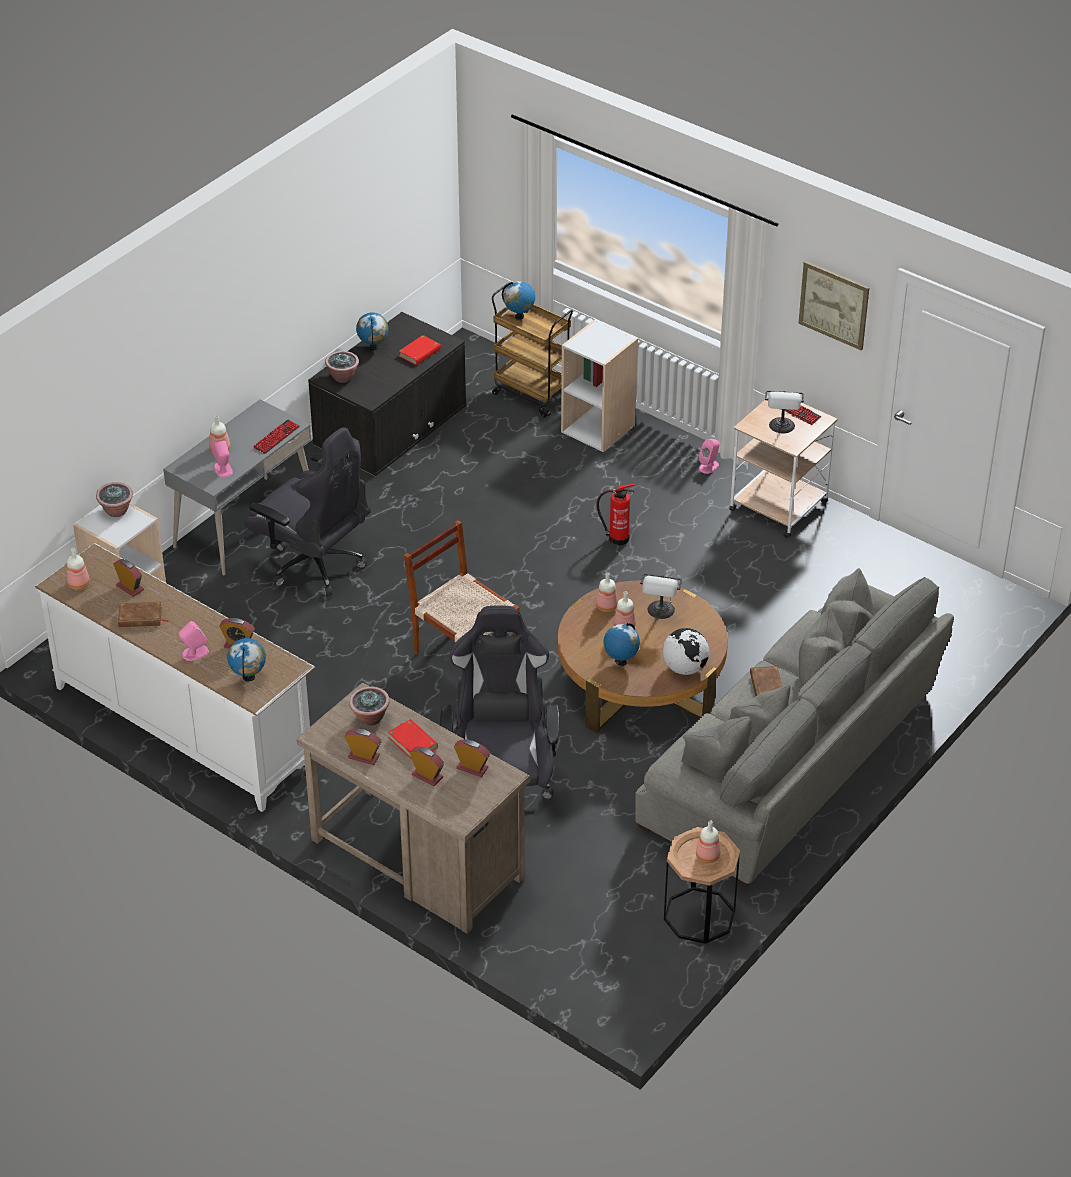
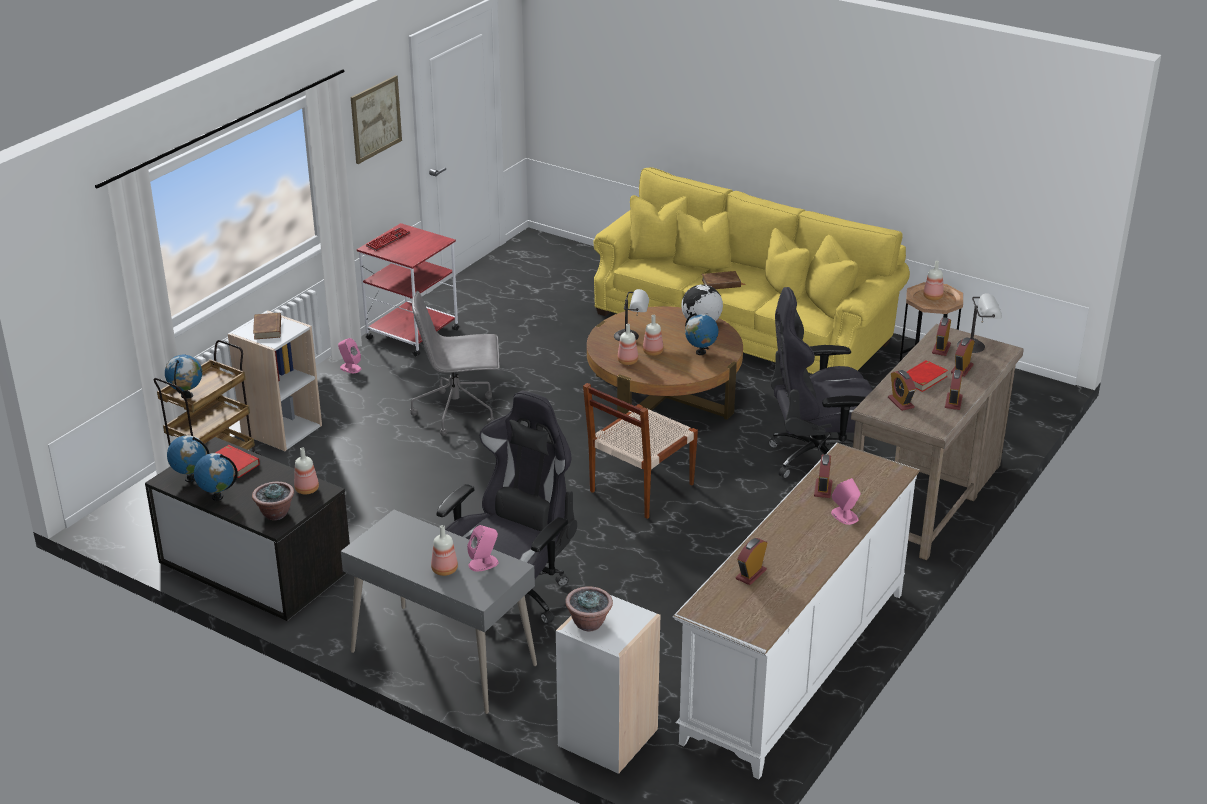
camera: 95 degrees left, 10 degrees down
bottle [67,548,90,590] -> bottle moved to [294,447,319,495]
brown book [118,602,169,627] -> brown book moved to [253,313,281,340]
globe [227,638,266,681] -> globe moved to [167,435,210,482]
keyboard [253,419,300,454] -> none
potted plant [349,687,390,726] -> alarm clock [888,370,916,411]
fire extinguisher [596,484,635,546] -> grey office chair [410,291,499,436]
grey sofa [635,568,954,888] -> yellow sofa [593,167,910,374]
beige cart [729,400,838,538] -> red cart [357,223,459,356]
table lamp [765,391,804,433] -> table lamp moved to [957,293,1002,353]

